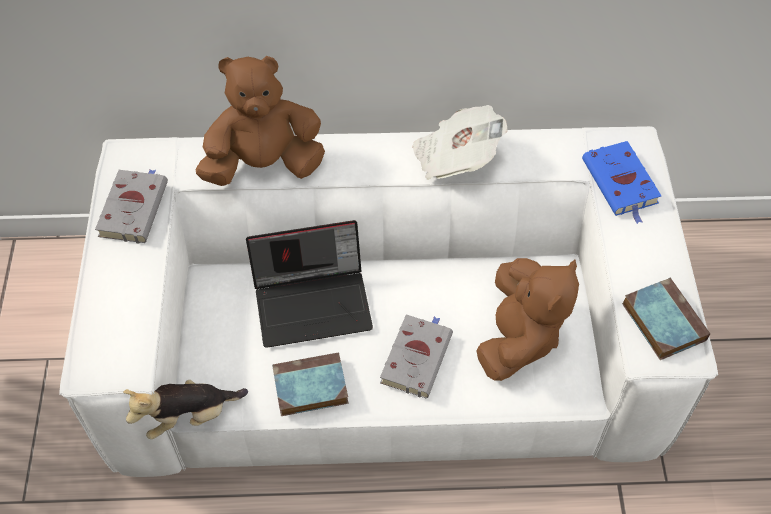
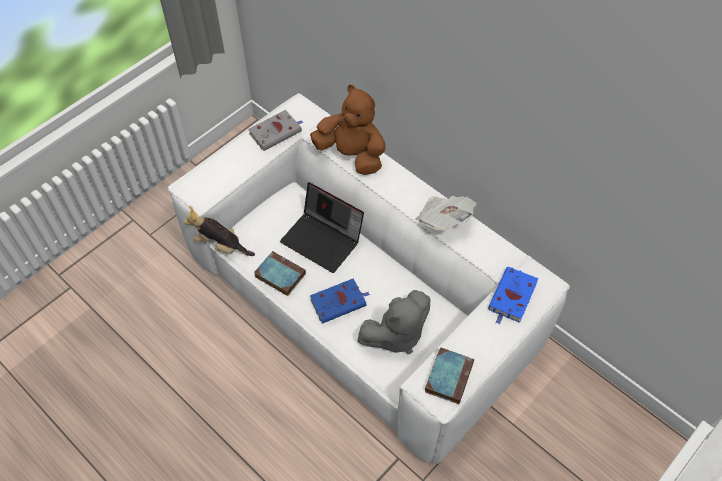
camera: 45 degrees right, 0 degrees up
grey book [380,314,453,398] -> blue book [310,279,371,324]
brown plush toy [476,258,579,381] -> grey plush toy [357,290,431,355]

